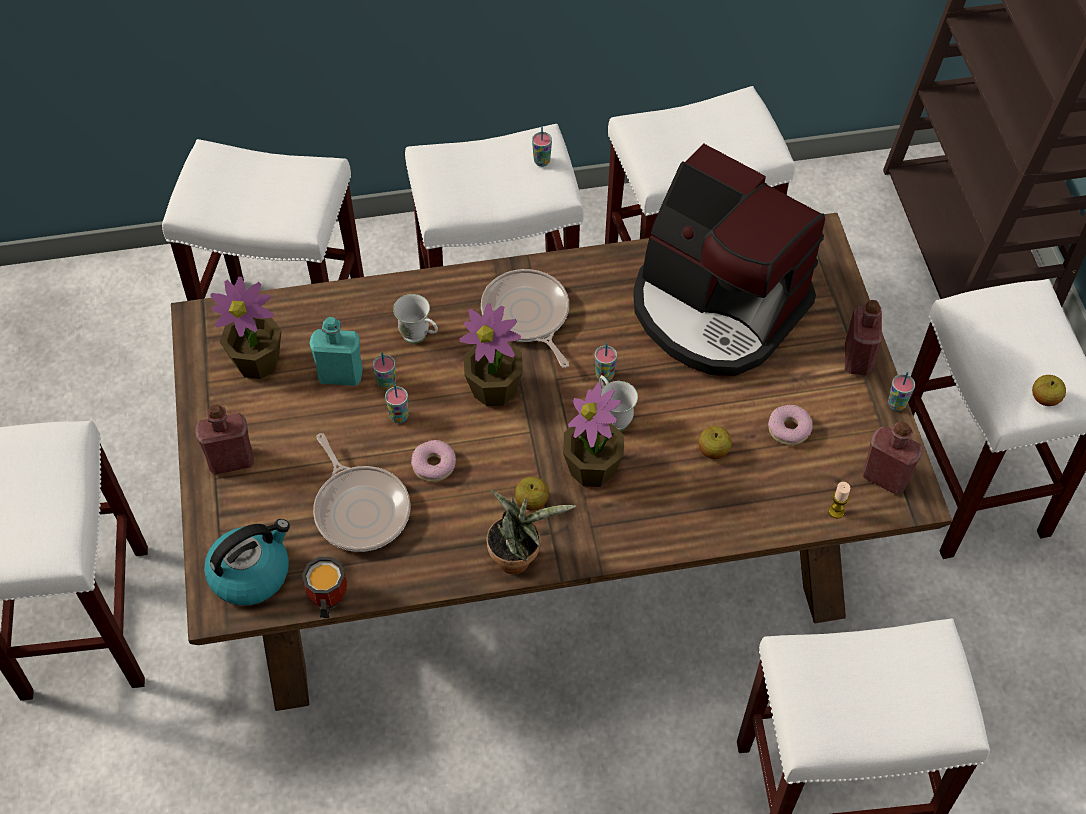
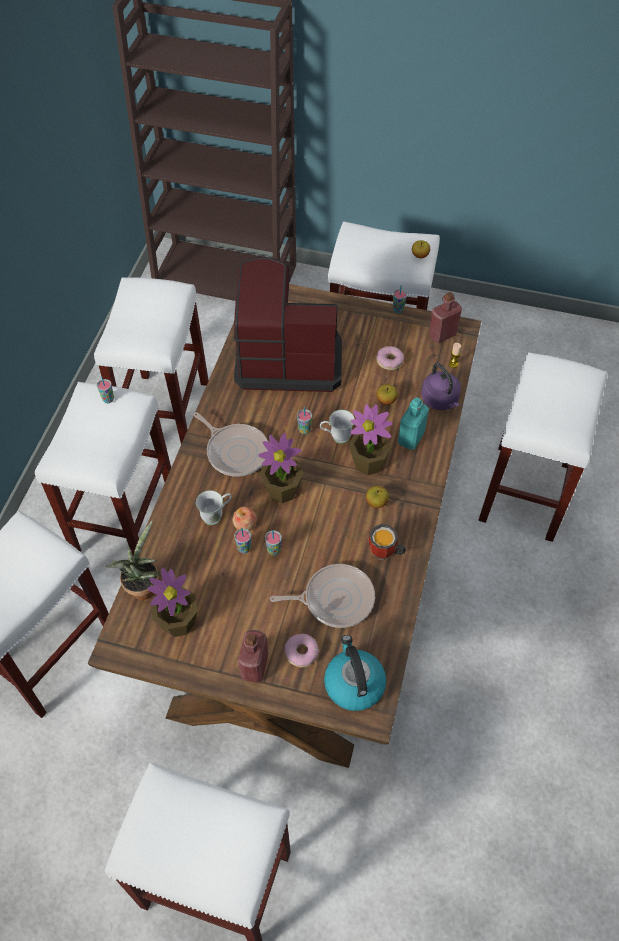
camera: 65 degrees left, 0 degrees up
mug [302,557,347,618] -> mug moved to [369,524,406,560]
turquoise bottle [309,317,363,386] -> turquoise bottle moved to [398,397,429,449]
donut [411,440,456,482] -> donut moved to [284,634,319,667]
frying pan [481,269,569,368] -> frying pan turned 135 degrees counterclockwise [193,412,268,477]
potted plant [486,490,576,574] -> potted plant moved to [105,521,161,600]
coffee machine [633,143,825,376] -> coffee machine turned 150 degrees counterclockwise [234,257,342,392]
red bottle [845,300,882,375] -> none
none -> apple [233,507,257,530]
none -> purple kettle [421,363,461,410]

